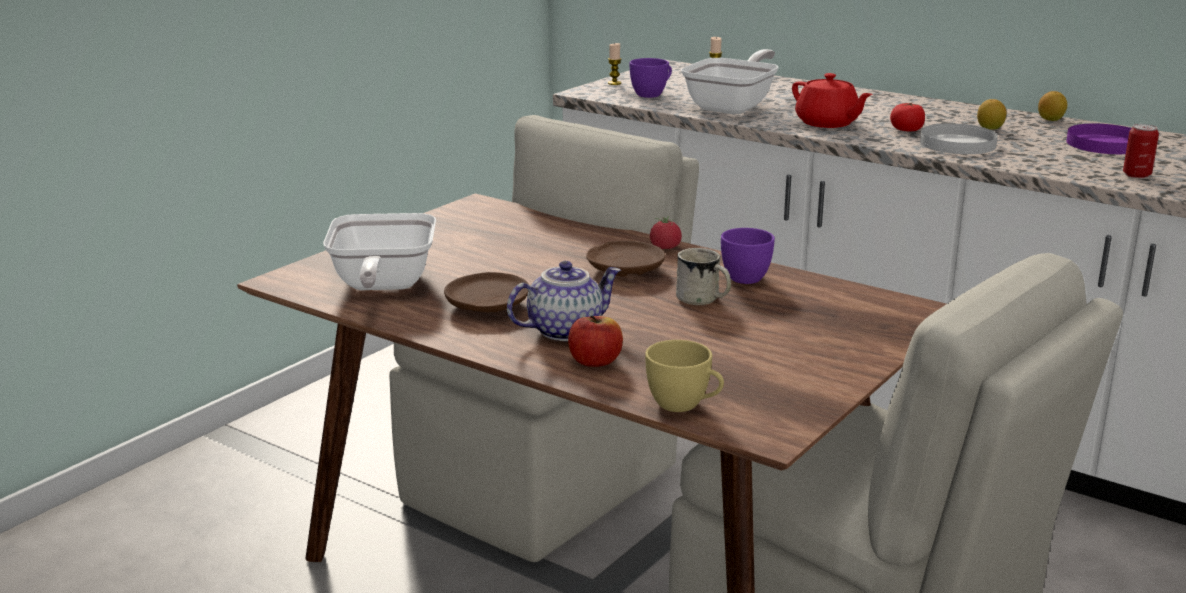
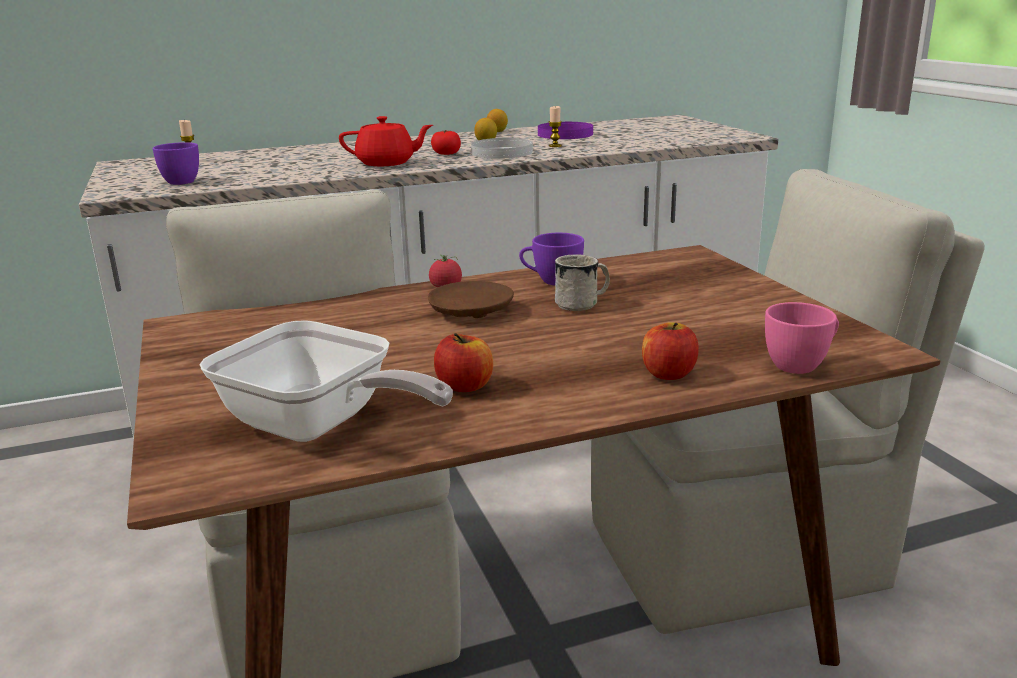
camera: 55 degrees left, 0 degrees up
brown plate [444,272,529,312] -> apple [434,333,493,392]
teapot [507,261,621,341] -> none
candle [608,43,621,85] -> candle moved to [549,106,562,147]
yellow cup [645,340,724,412] -> pink cup [765,302,839,374]
frying pan [681,49,779,114] -> none
can [1123,124,1159,178] -> none

